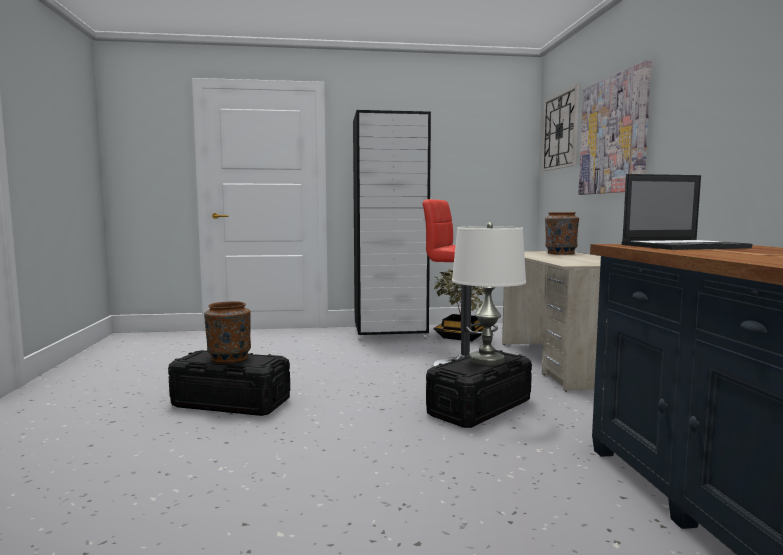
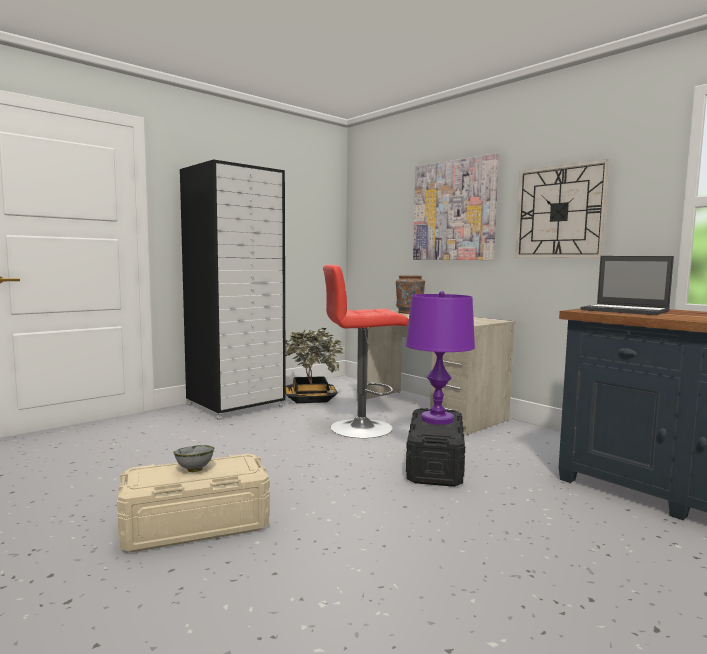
camera: 35 degrees left, 0 degrees up
black storage box [168,350,290,416] -> beige storage box [117,454,270,552]
brown vase [204,301,251,364] -> grey bowl [173,445,215,472]
white table lamp [452,222,526,365] -> purple table lamp [406,291,475,425]
wall clock [542,85,580,171] -> wall clock moved to [515,159,610,258]
laptop [622,174,752,250] -> laptop turned 90 degrees clockwise [580,256,674,315]

